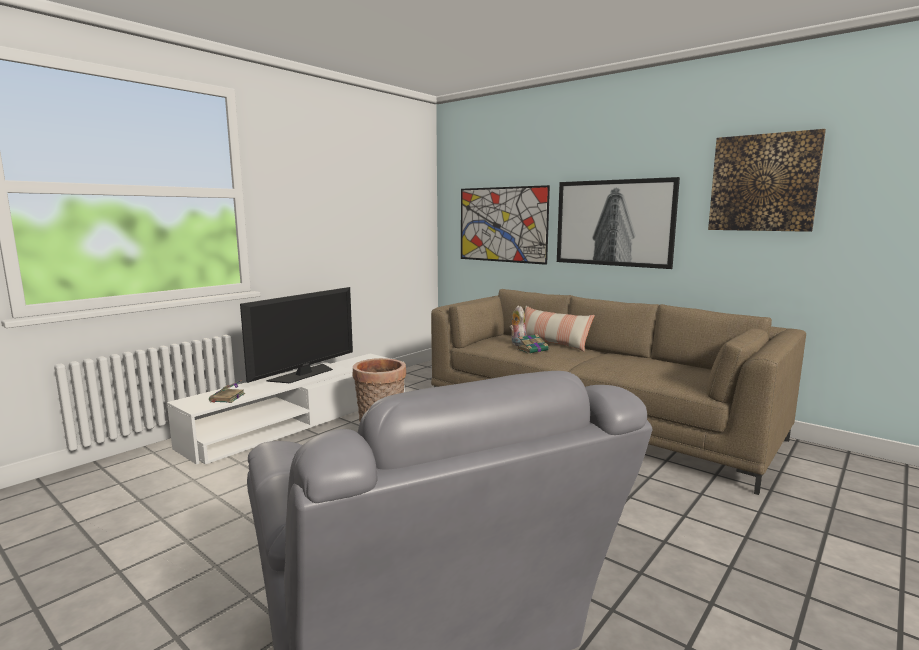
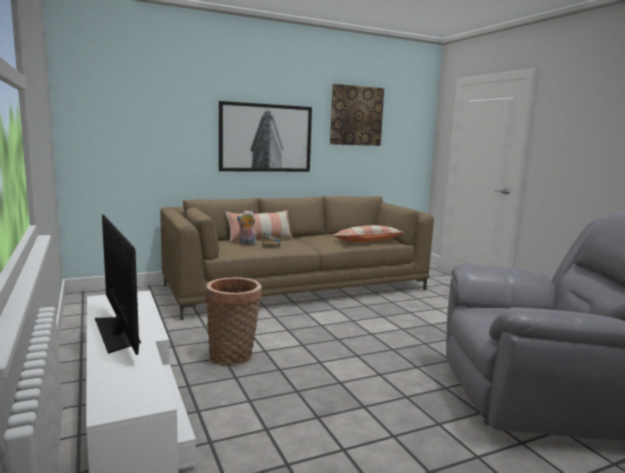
camera: 65 degrees left, 0 degrees up
book [209,380,245,403] -> none
picture [461,185,550,265] -> none
none -> pillow [332,225,404,242]

